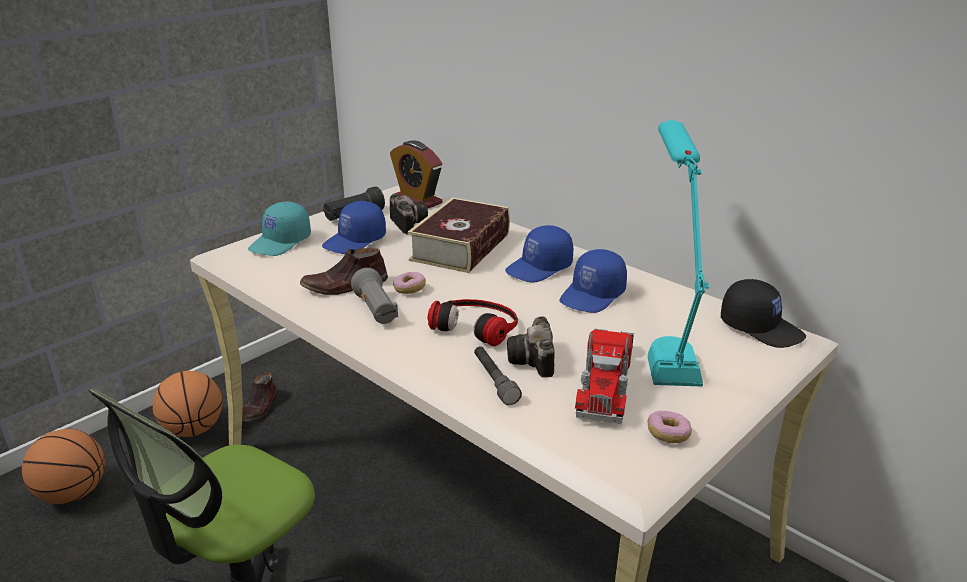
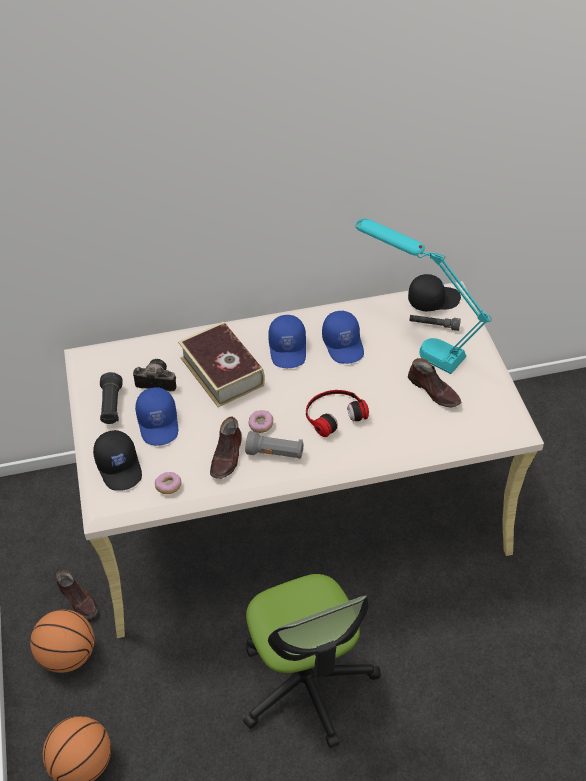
camera: 55 degrees left, 20 degrees up
turquoise cap [248,202,311,256] -> black cap [93,430,142,491]
alarm clock [390,140,442,209] -> none
grey flashlight [474,346,522,405] -> grey flashlight moved to [409,315,461,331]
camera [507,316,555,378] -> none
toy truck [575,329,634,424] -> brown shoe [408,358,462,407]
donut [648,411,692,443] -> donut moved to [155,472,181,494]

